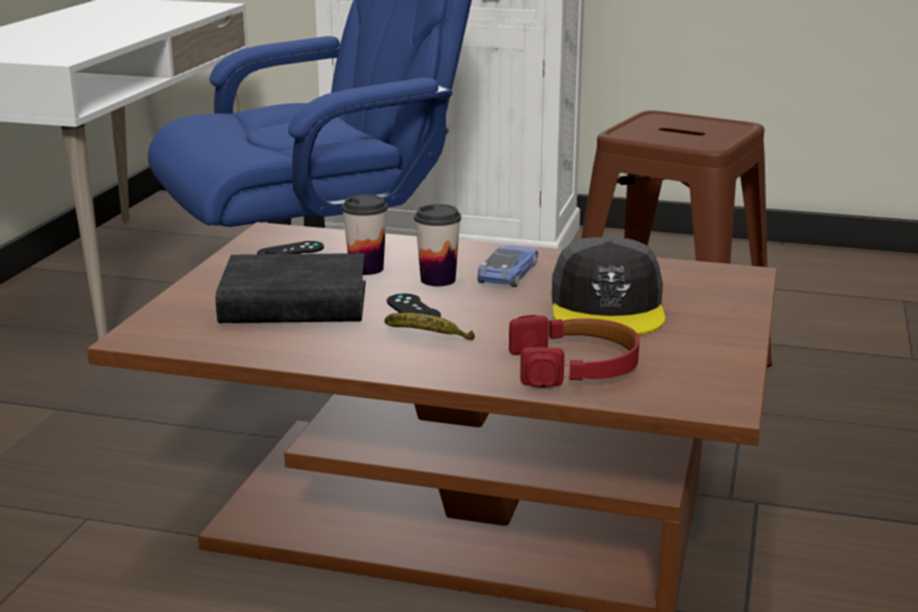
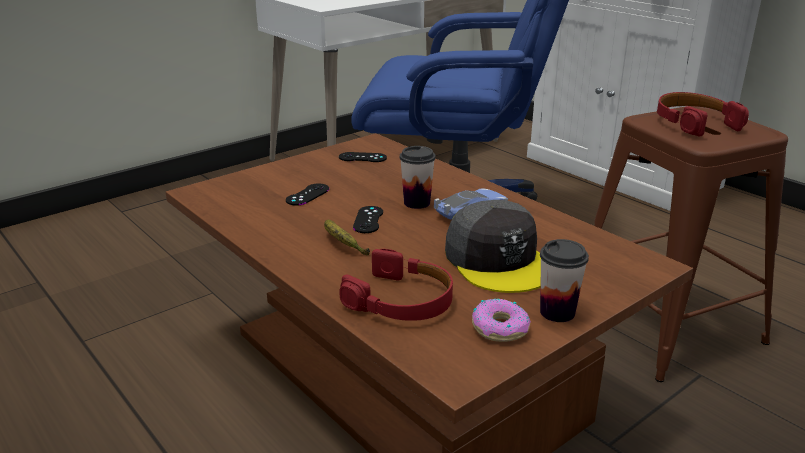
camera: 35 degrees right, 5 degrees up
black book [216,253,366,323] -> black game controller [286,184,329,206]
cup [342,195,388,275] -> cup moved to [540,239,589,322]
grey cap [552,237,665,335] -> grey cap turned 60 degrees counterclockwise [445,200,541,293]
none -> donut [472,298,531,342]
none -> red headphones [657,92,749,137]

